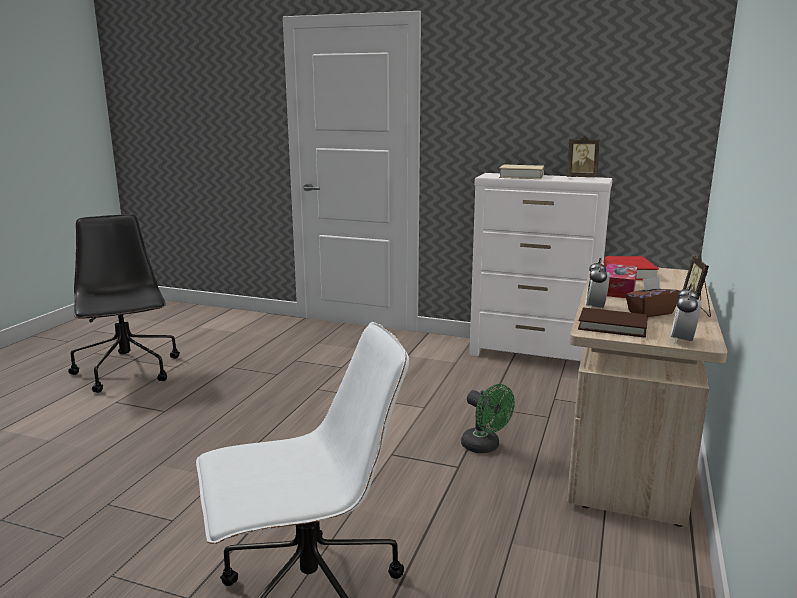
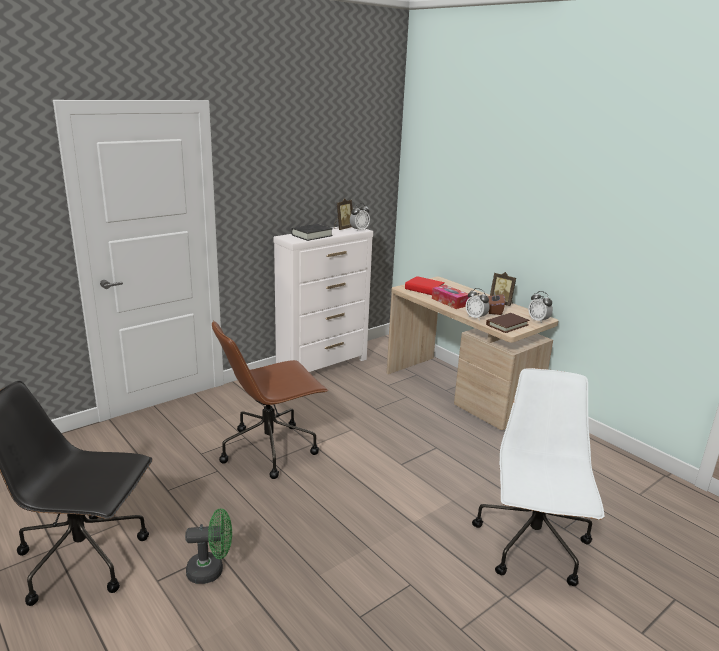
camera: 60 degrees left, 5 degrees up
green fan [461,384,515,453] -> green fan moved to [185,508,232,584]
beige book [499,164,544,179] -> black book [291,224,333,241]
none -> brown office chair [212,320,328,479]
none -> alarm clock [350,203,370,232]

